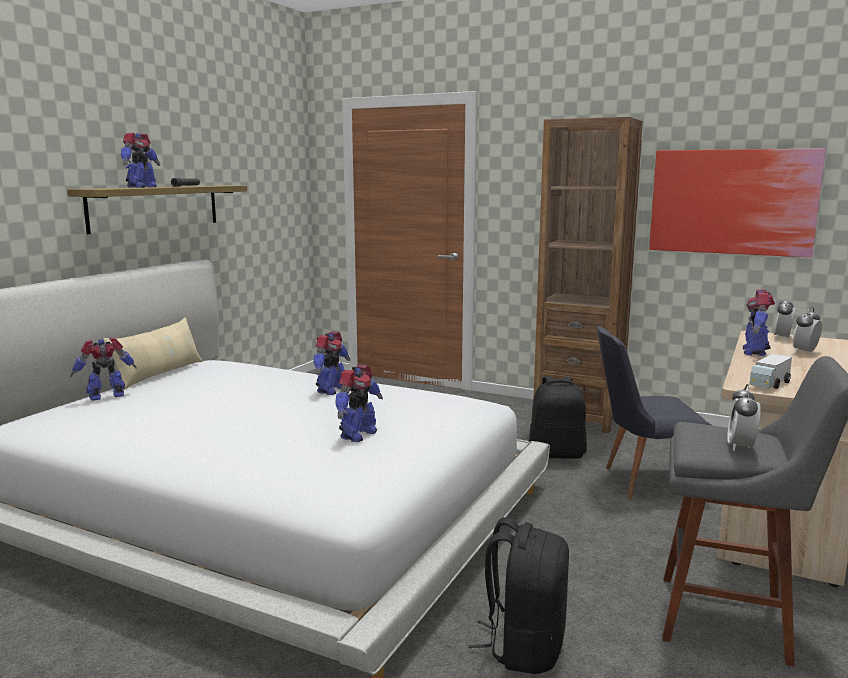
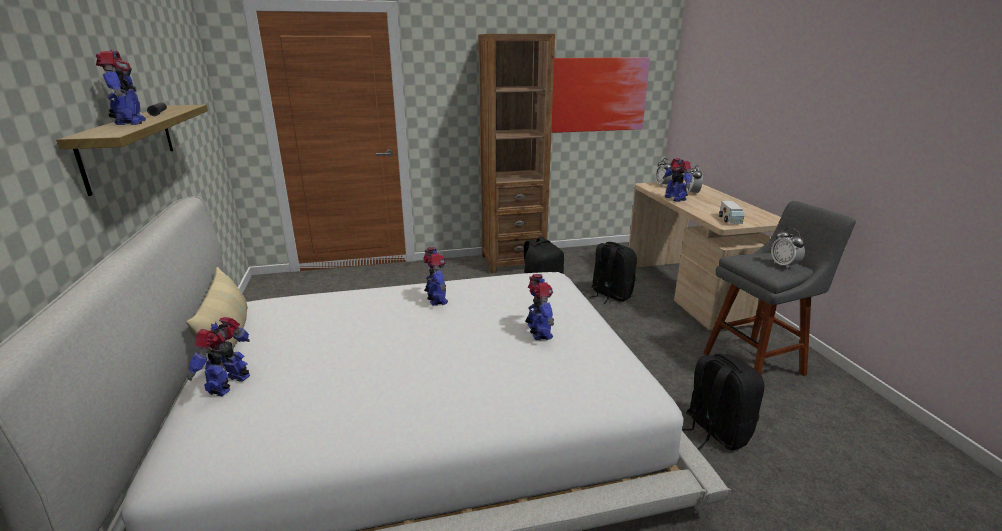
camera: 40 degrees left, 10 degrees up
black chair [597,326,711,499] -> black backpack [589,242,637,304]

